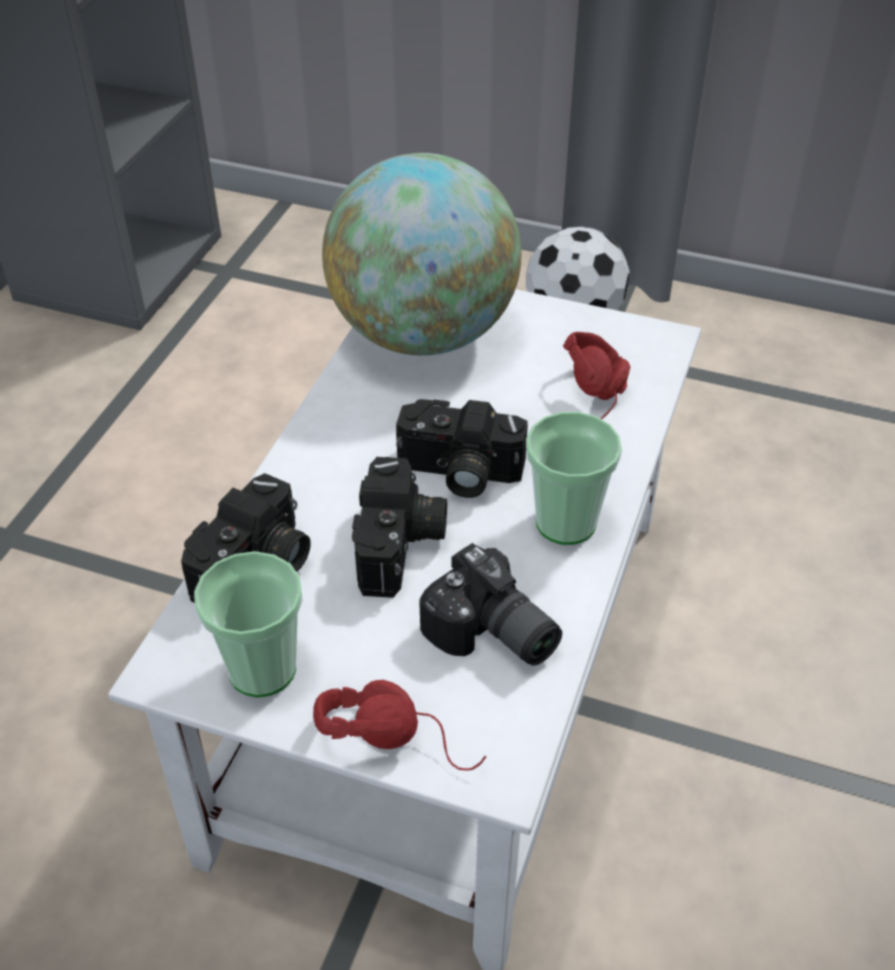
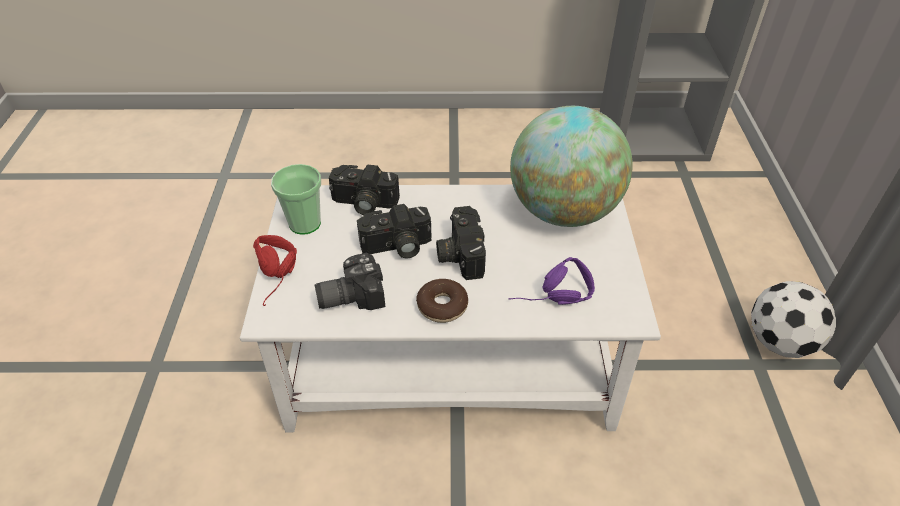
camera: 70 degrees right, 0 degrees up
camera [419,543,562,666] -> camera turned 45 degrees clockwise [315,253,385,310]
cup [526,412,622,545] -> donut [416,279,468,323]
red headphones [563,332,630,419] -> purple headphones [508,257,595,305]

